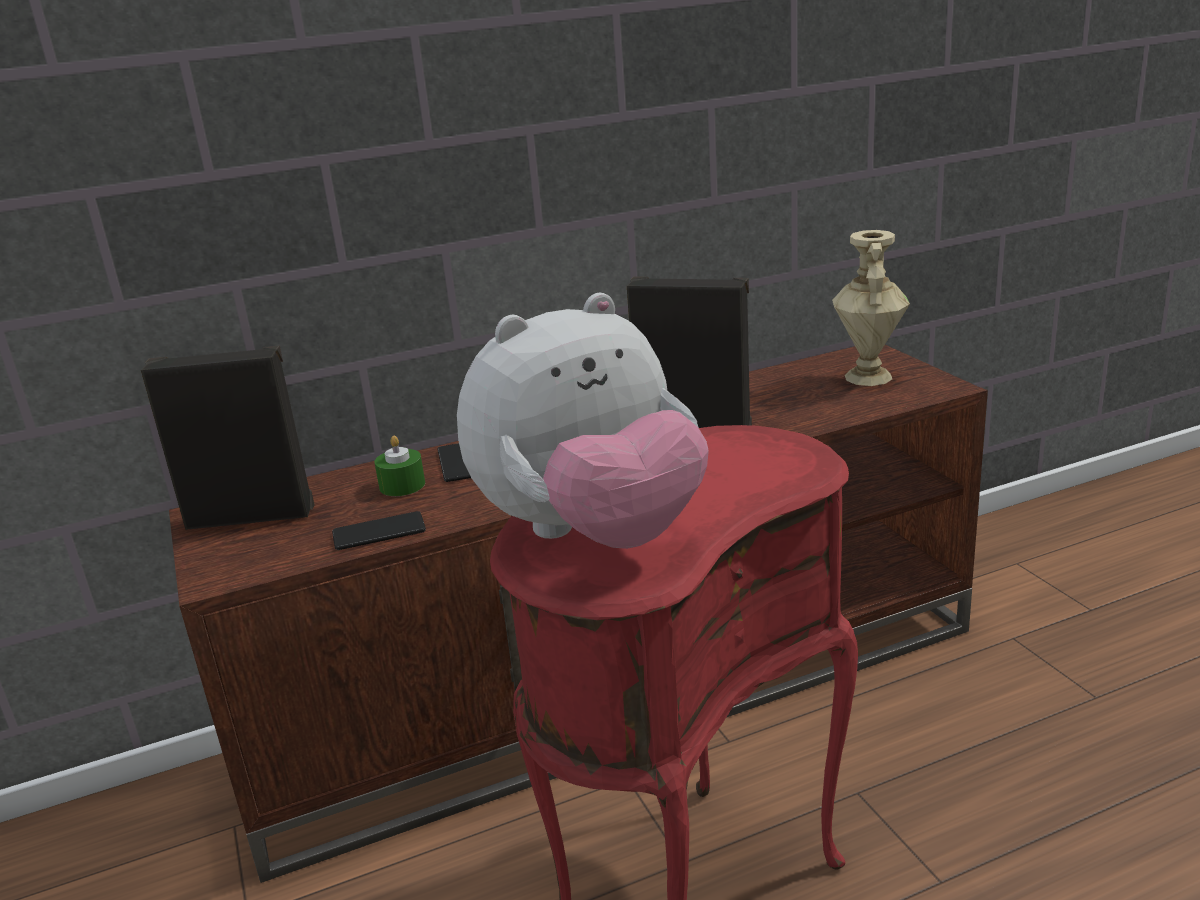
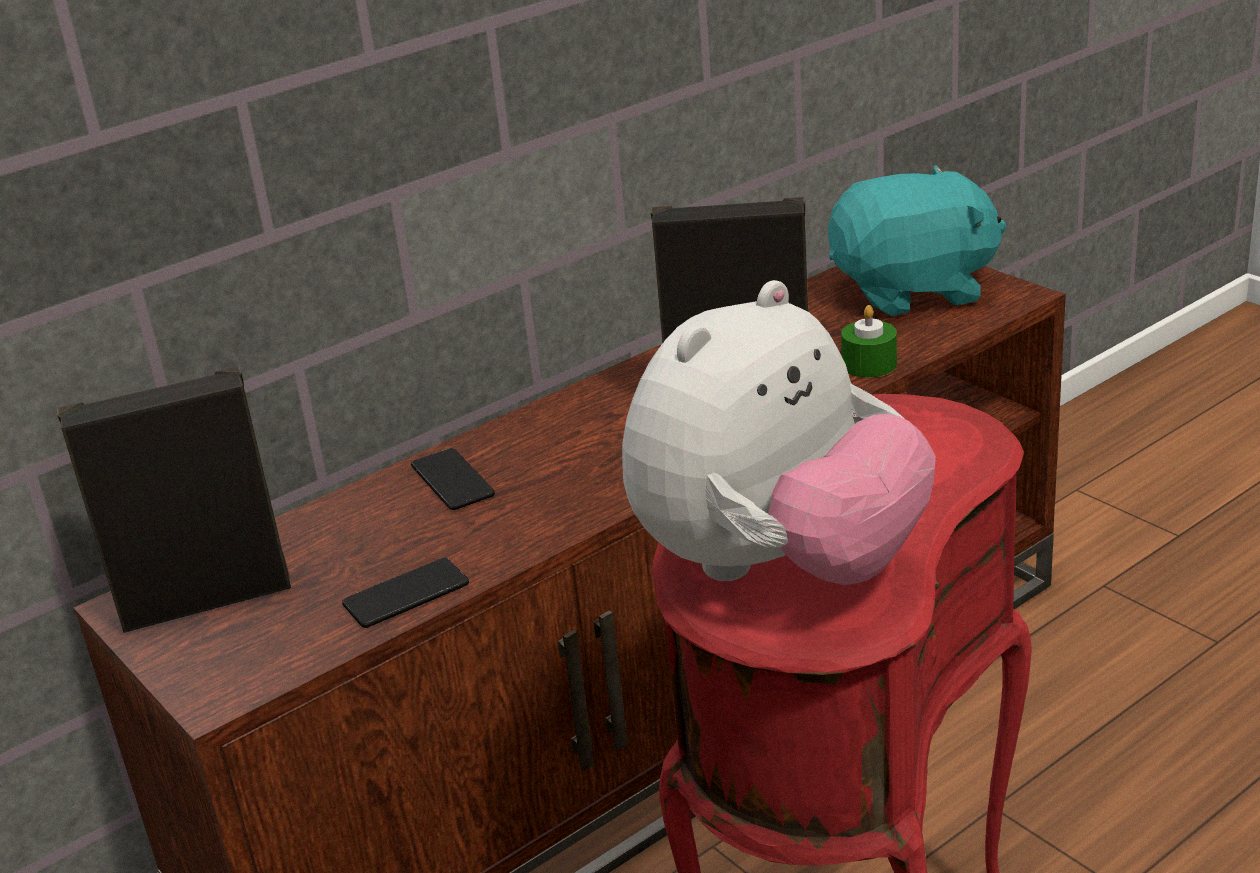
camera: 15 degrees left, 5 degrees up
green candle [374,436,425,496] -> green candle moved to [841,305,897,378]
beige vase [832,230,910,386] -> turquoise plush toy [828,165,1006,316]

